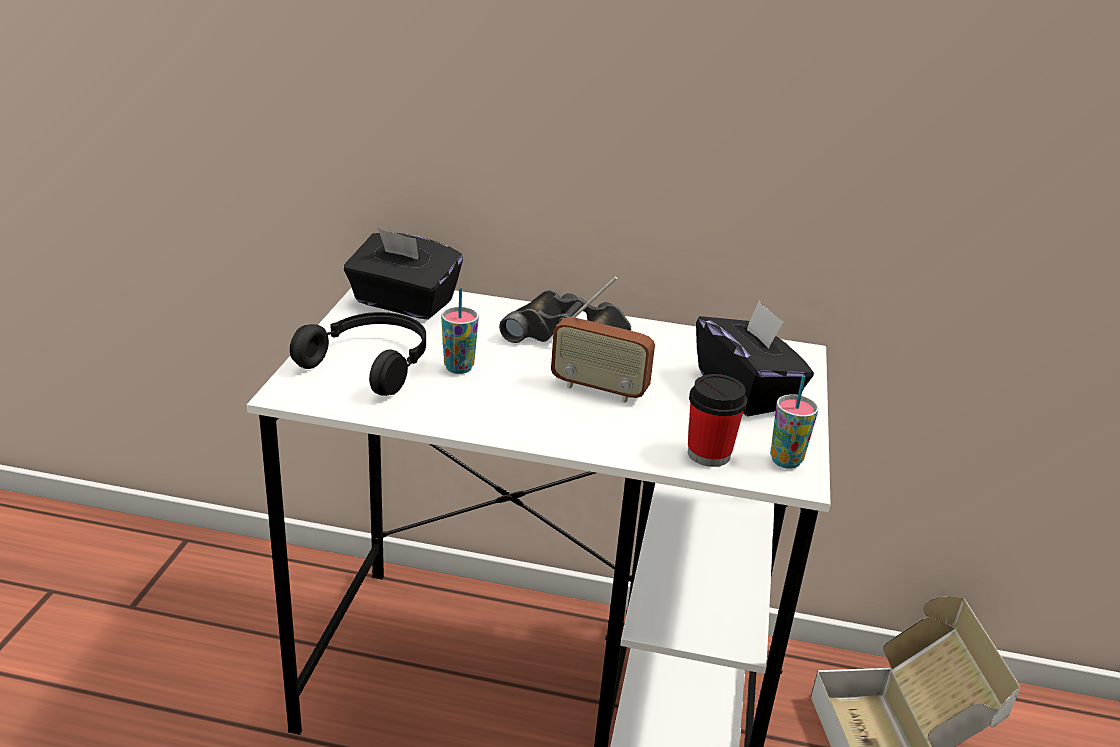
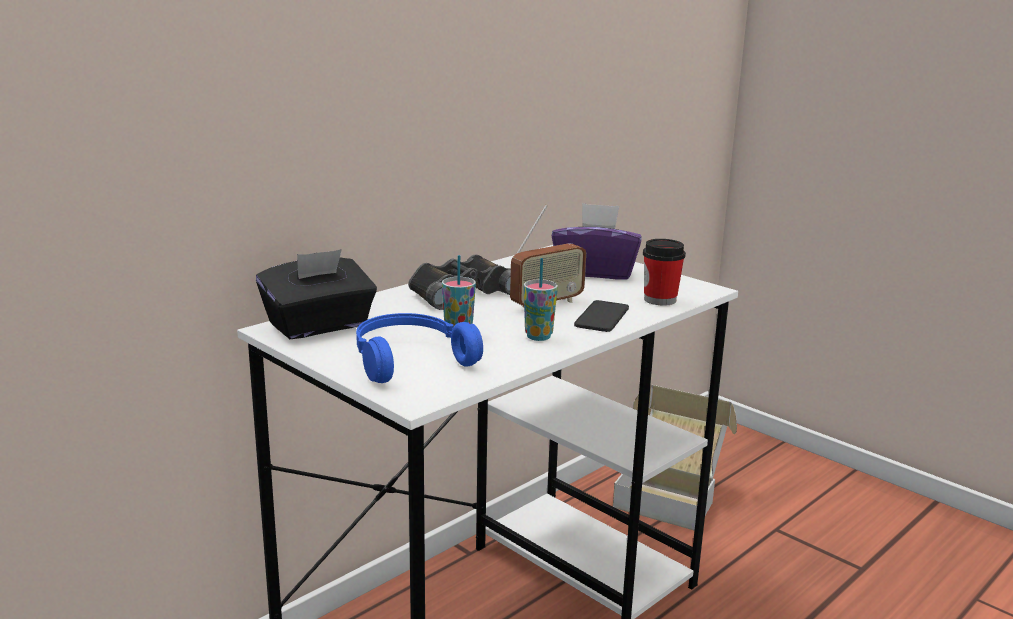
camera: 55 degrees left, 10 degrees down
black headphones [290,312,426,396] -> blue headphones [356,313,483,383]
black tissue box [696,300,814,416] -> purple tissue box [552,203,642,279]
cup [770,375,818,469] -> cup moved to [524,258,558,341]
none -> phone [574,300,629,332]

